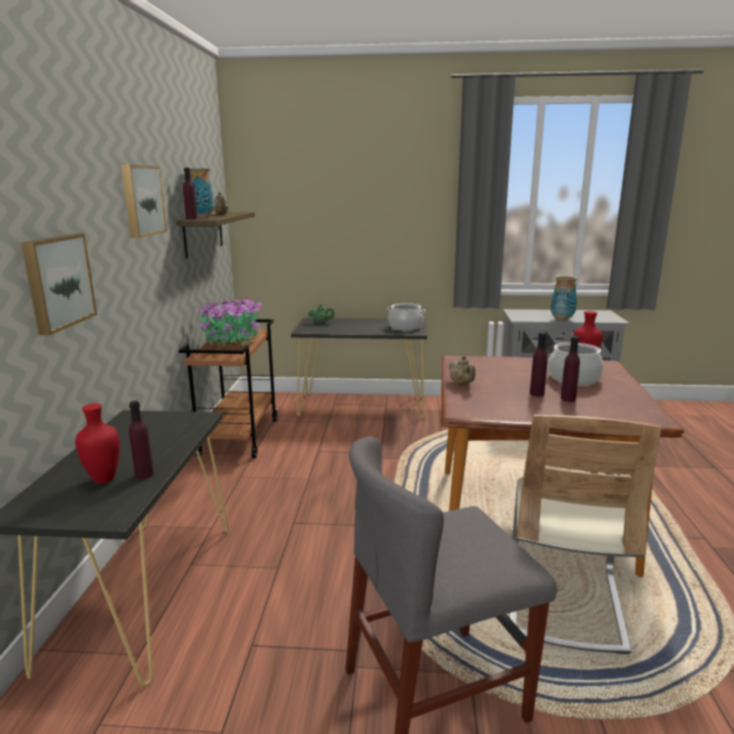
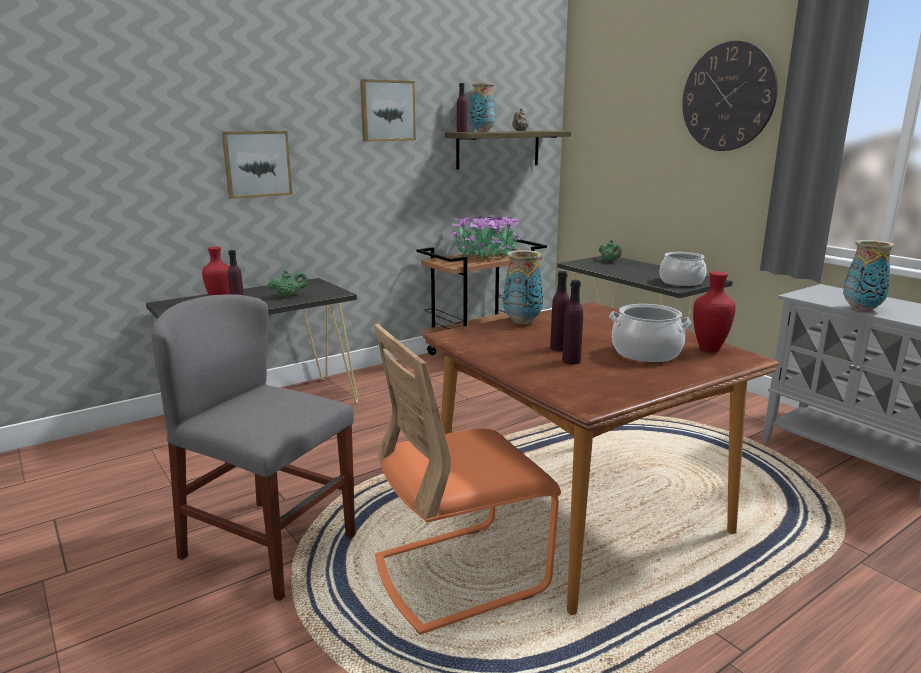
camera: 50 degrees right, 0 degrees up
beige teapot [449,356,475,385] -> vase [503,250,543,324]
beige chair [509,415,662,654] -> orange chair [374,324,561,635]
none -> green teapot [268,269,307,297]
none -> wall clock [682,41,778,151]

